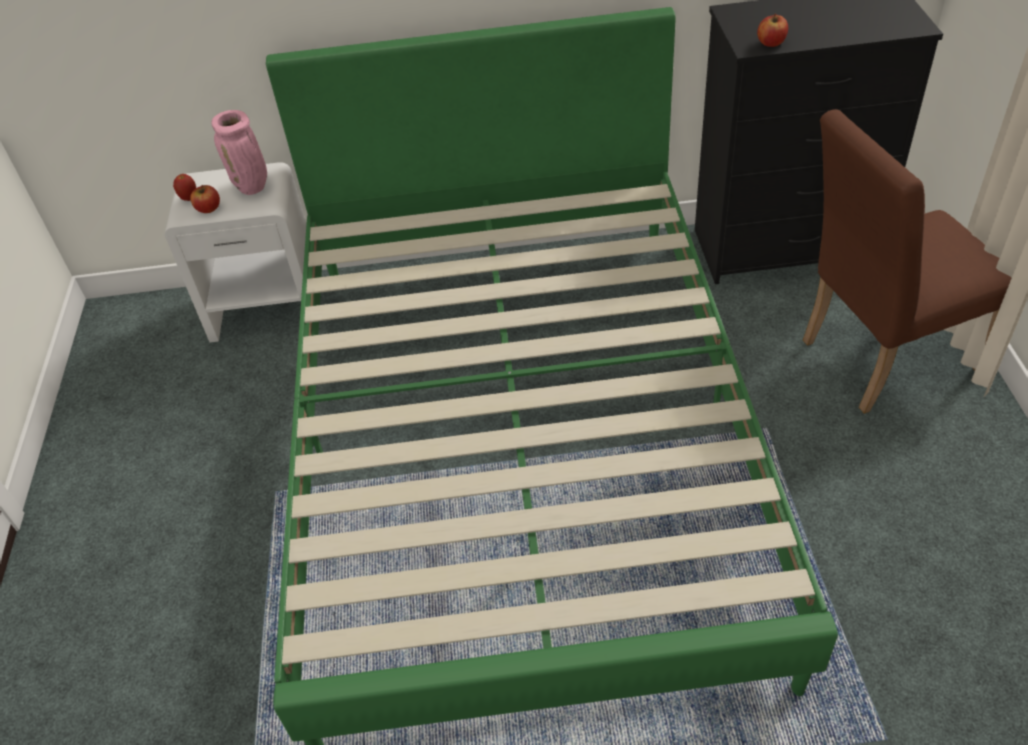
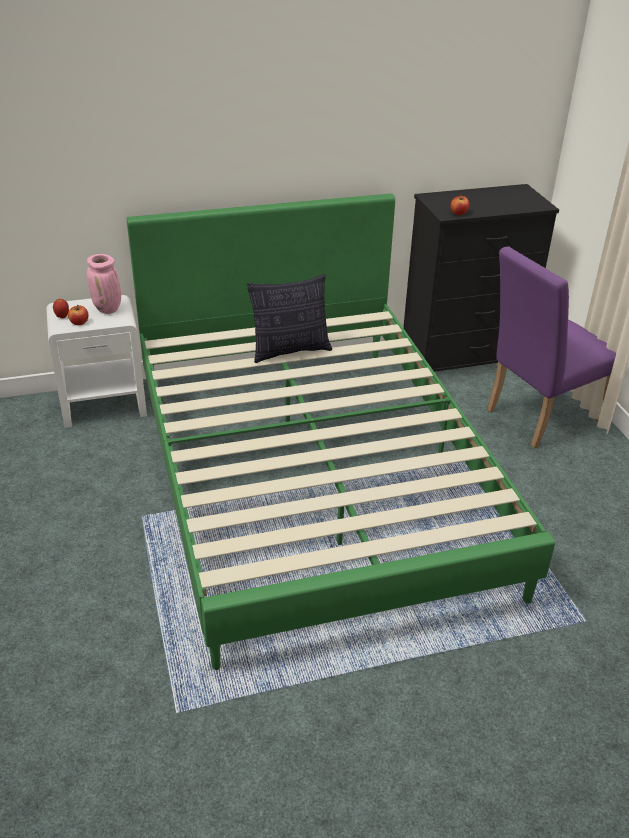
camera: 15 degrees left, 10 degrees down
brown chair [803,109,1011,414] -> purple chair [487,247,616,448]
none -> pillow [247,274,332,363]

